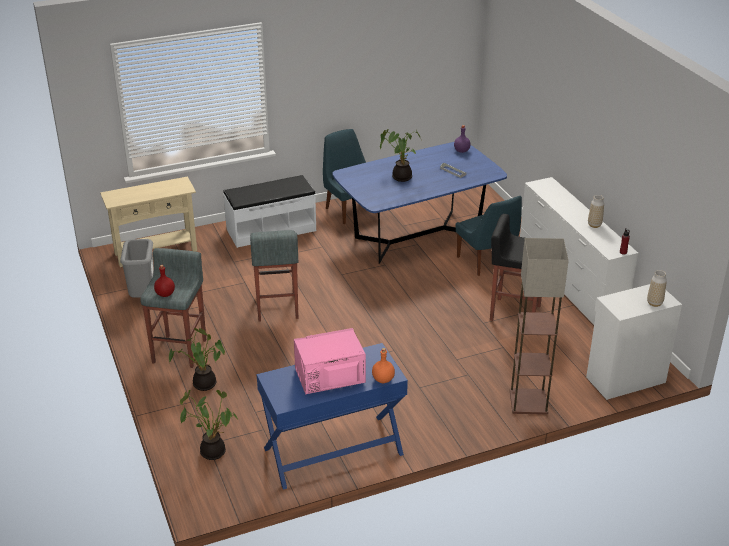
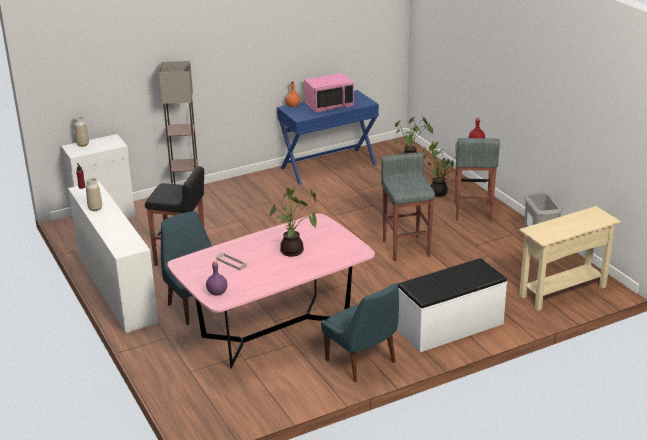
camera: 175 degrees right, 5 degrees down
blue dining table [333,142,507,264] -> pink dining table [168,214,375,369]

